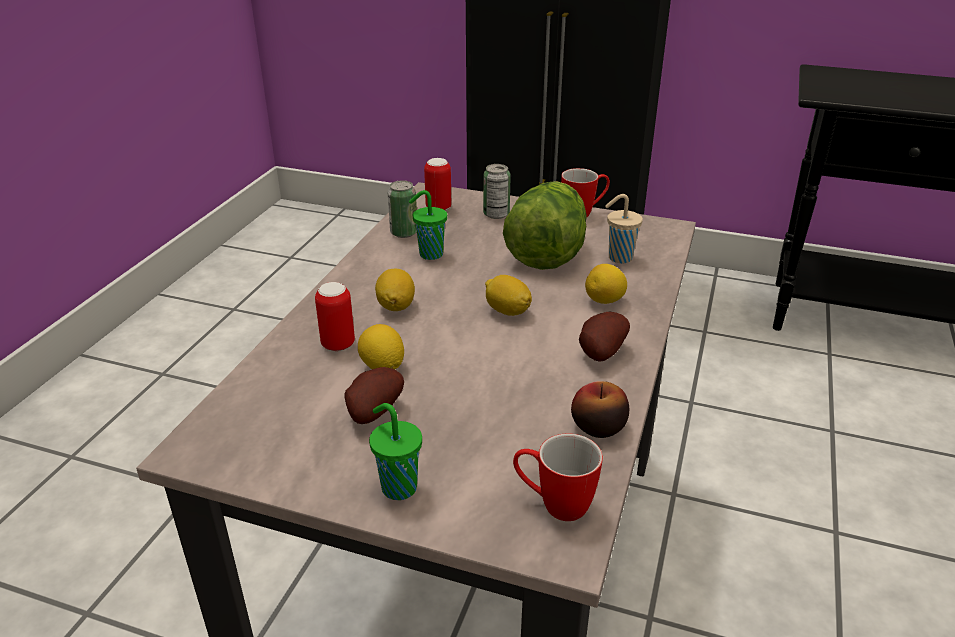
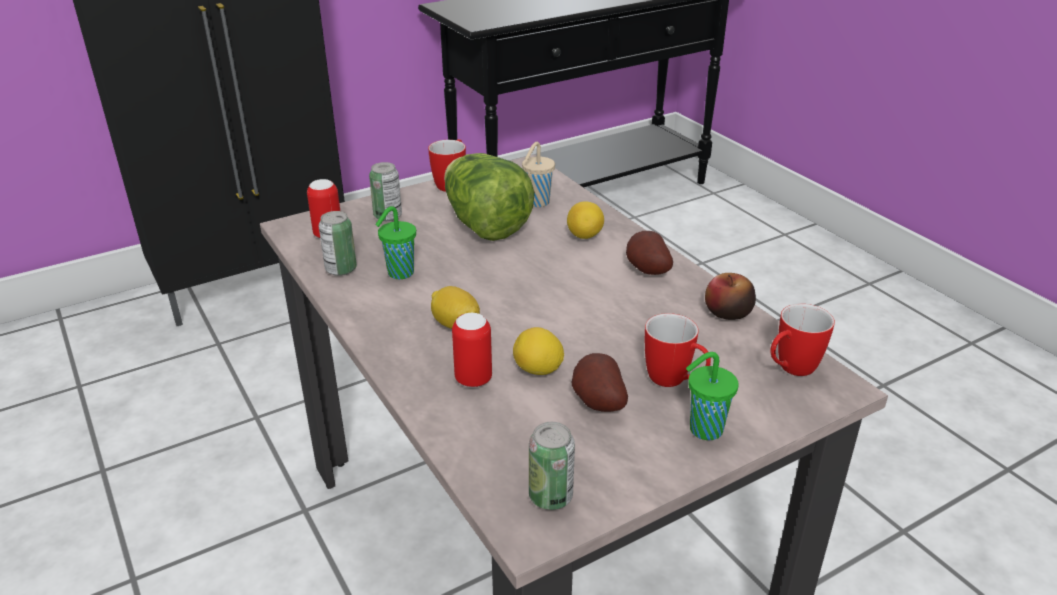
camera: 50 degrees left, 0 degrees up
lemon [485,275,532,316] -> none
none -> can [529,422,575,510]
none -> mug [645,313,711,387]

